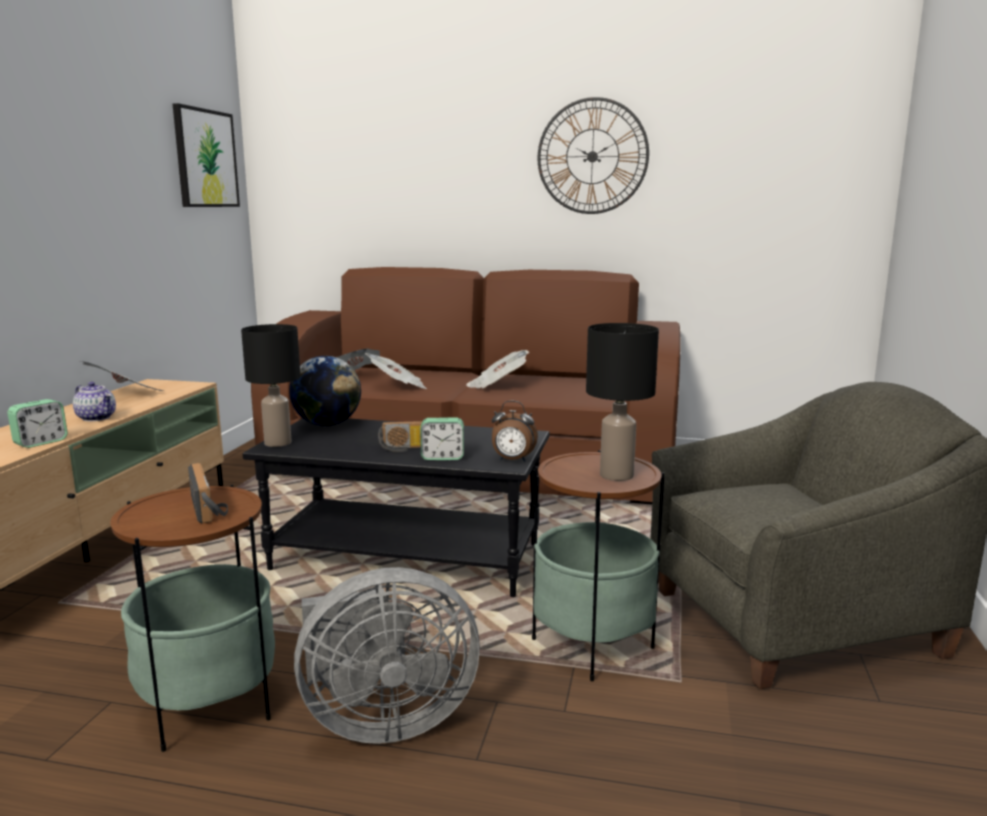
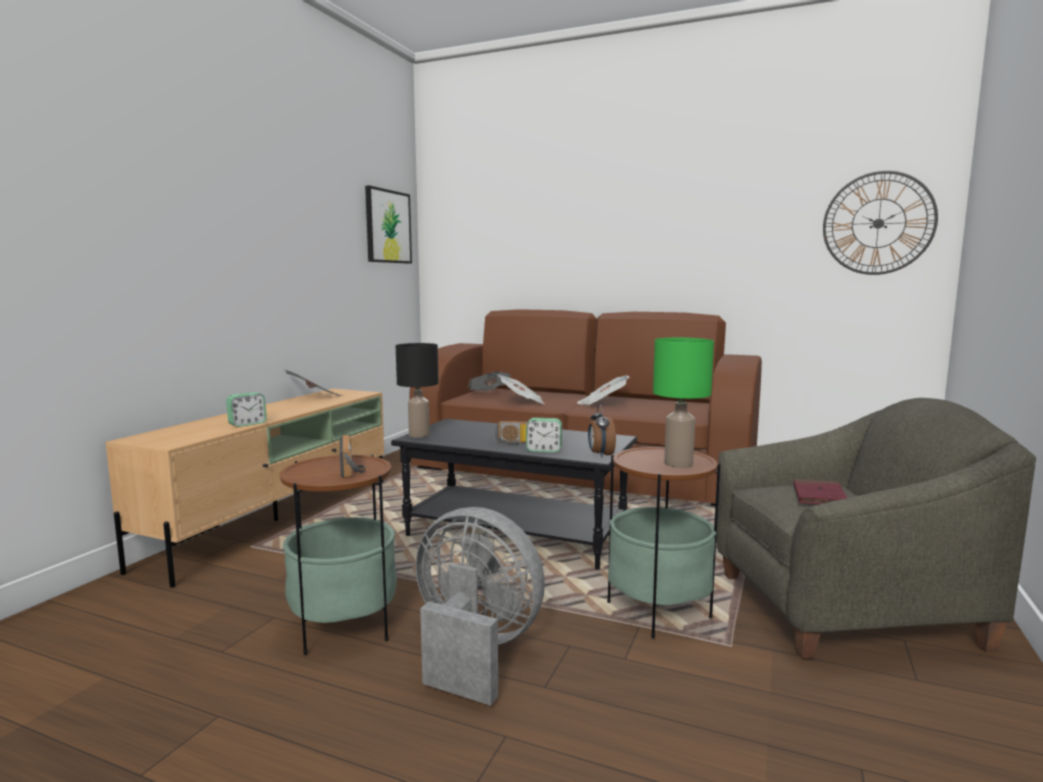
camera: 10 degrees right, 5 degrees down
teapot [73,382,116,421] -> none
globe [289,356,361,426] -> none
grey fan [294,567,480,744] -> grey fan turned 150 degrees counterclockwise [415,507,545,706]
alarm clock [492,401,538,462] -> alarm clock turned 60 degrees clockwise [588,405,616,458]
wall clock [537,97,649,214] -> wall clock moved to [823,171,938,275]
black table lamp [586,323,659,481] -> green table lamp [653,338,714,468]
none -> red book [794,479,847,504]

